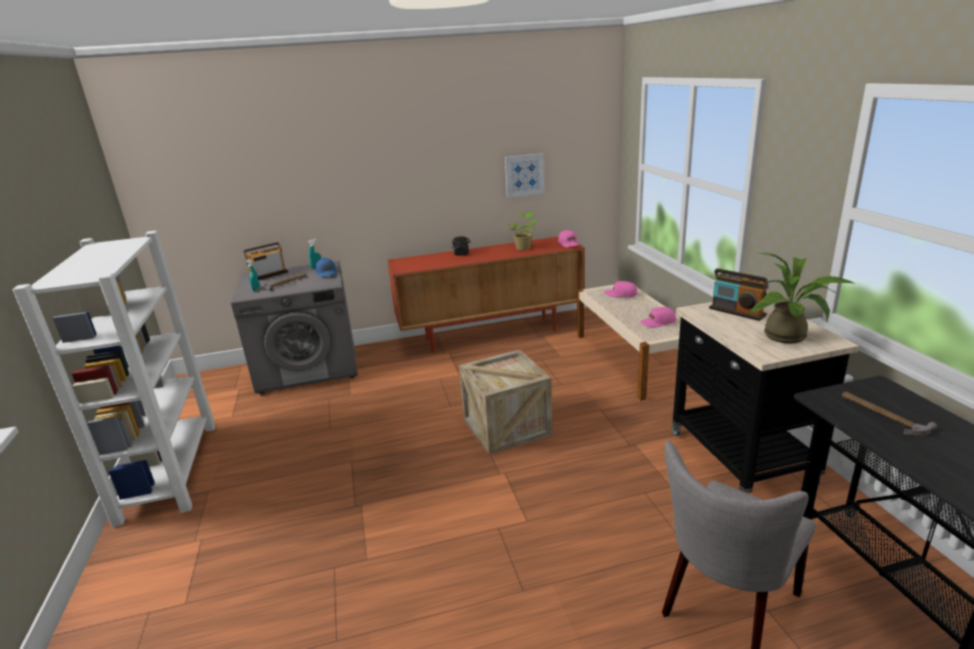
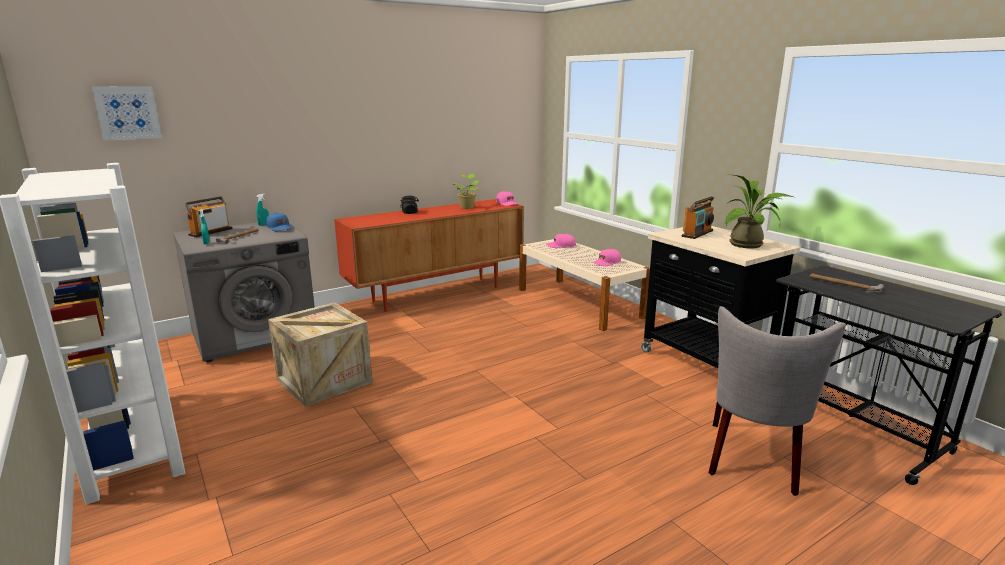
camera: 20 degrees left, 5 degrees down
crate [459,350,553,455] -> crate moved to [268,302,372,407]
picture [505,153,545,198] -> picture moved to [92,86,162,141]
radio [709,268,769,321] -> radio turned 75 degrees counterclockwise [682,196,714,239]

